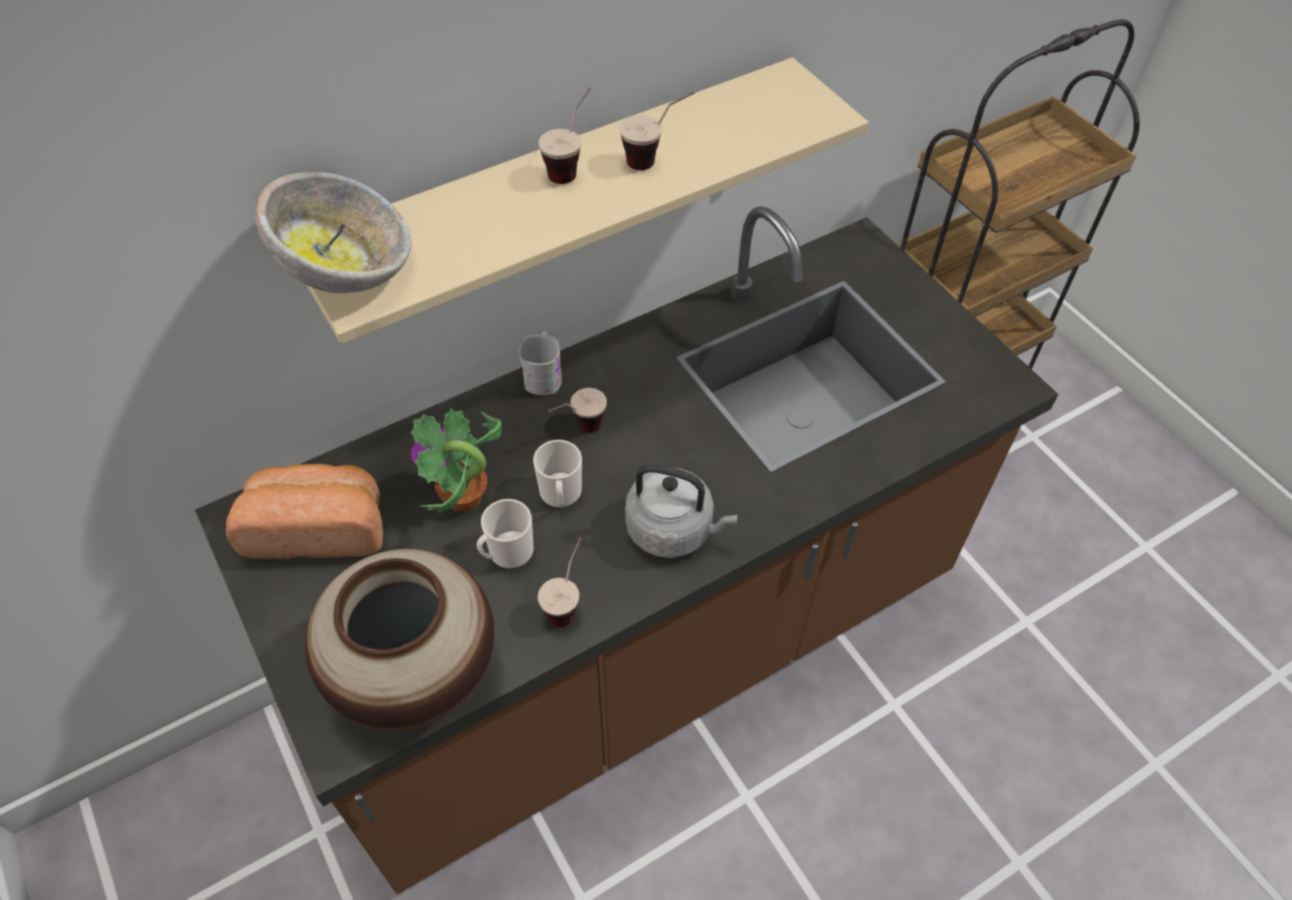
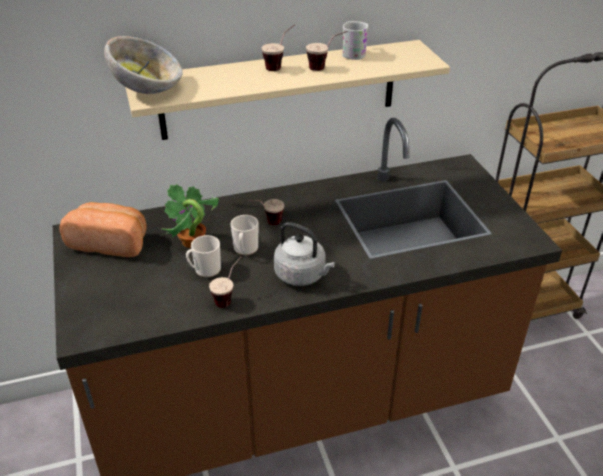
camera: 15 degrees right, 15 degrees down
vase [305,549,494,731] -> none
white mug [519,331,562,395] -> white mug moved to [342,21,368,60]

